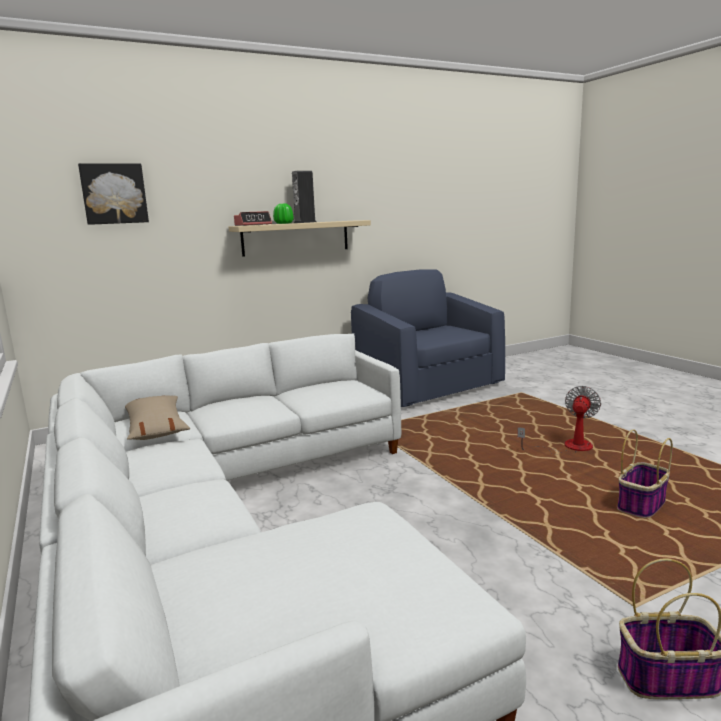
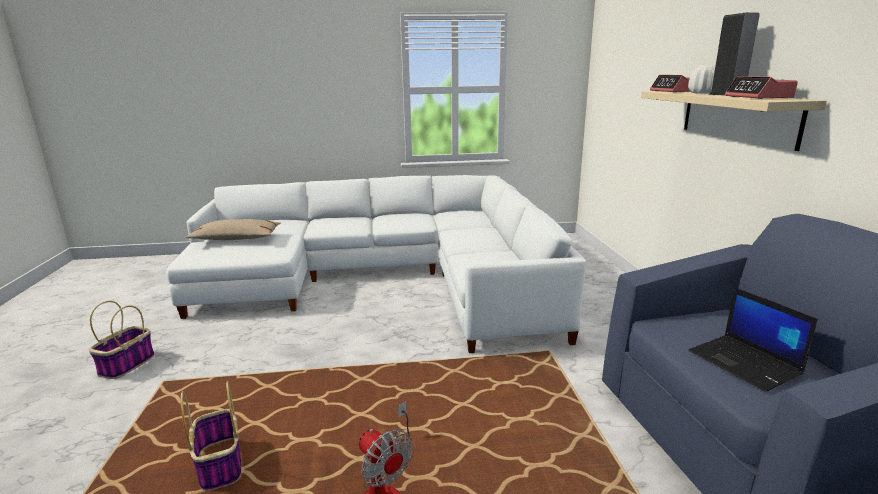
camera: 110 degrees right, 5 degrees up
picture [78,163,149,225] -> none
beige pillow [125,395,190,440] -> beige pillow moved to [186,219,280,240]
green vase [273,204,294,224] -> white vase [688,65,715,94]
none -> laptop [689,287,818,392]
none -> alarm clock [725,76,798,99]

